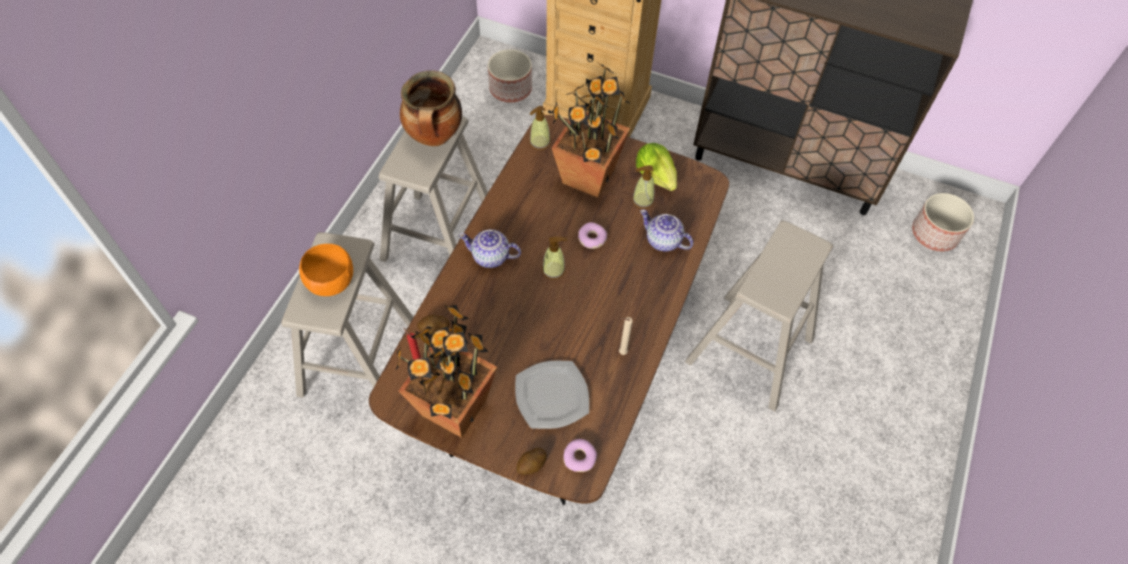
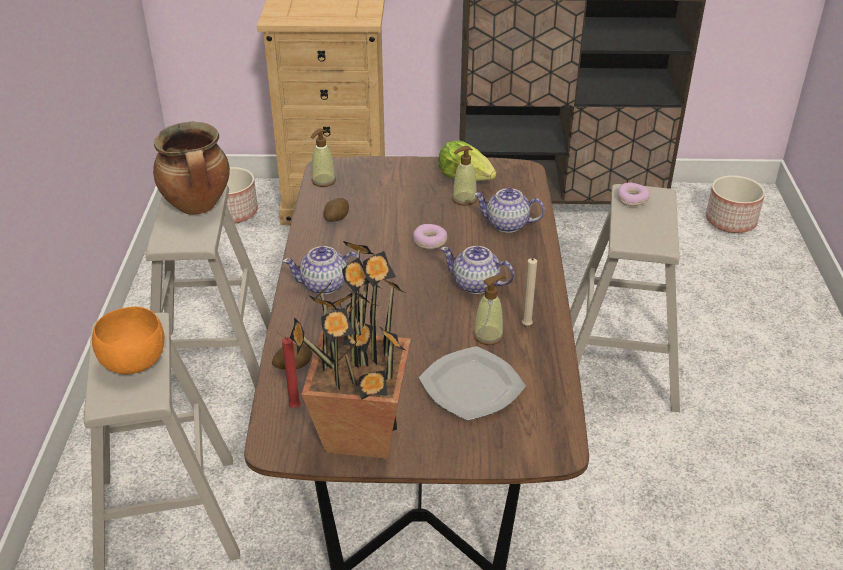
camera: 20 degrees left, 20 degrees down
potato [516,448,547,475] -> potato moved to [323,198,349,222]
soap dispenser [542,237,567,280] -> soap dispenser moved to [473,275,506,345]
potted plant [552,61,631,197] -> none
donut [563,439,597,472] -> donut moved to [617,183,650,206]
none -> teapot [440,246,515,294]

